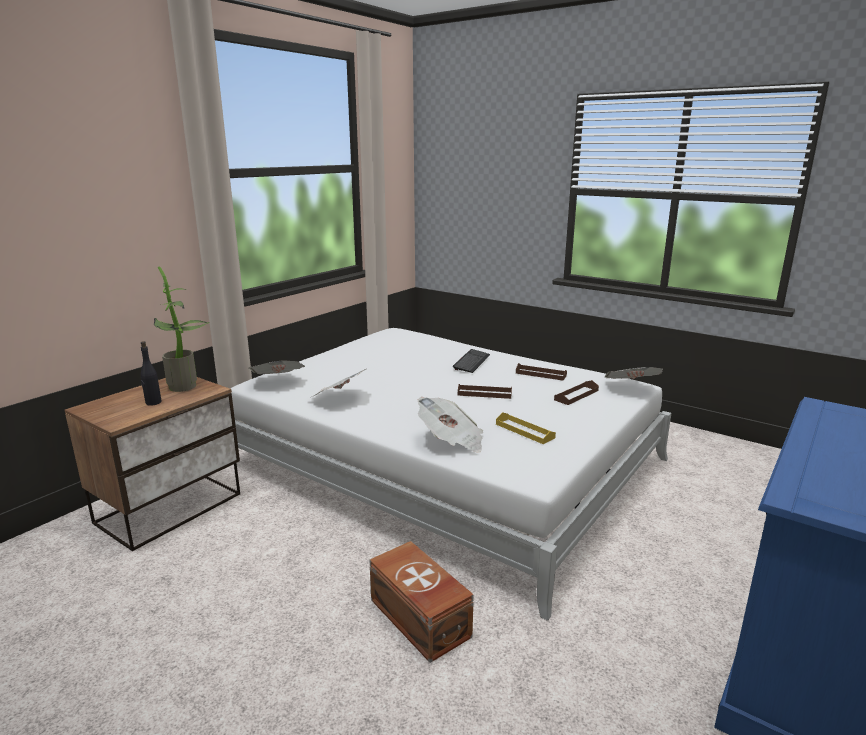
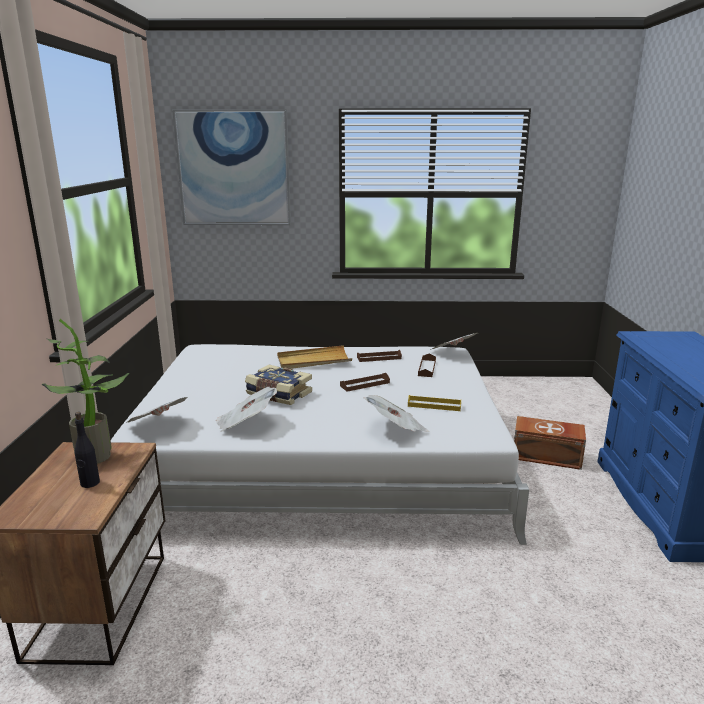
camera: 35 degrees left, 0 degrees up
brown storage box [369,541,474,663] -> brown storage box moved to [514,416,586,470]
keyboard [453,349,490,373] -> beige tray [277,345,352,369]
none -> picture [172,109,291,225]
none -> book [245,365,312,405]

